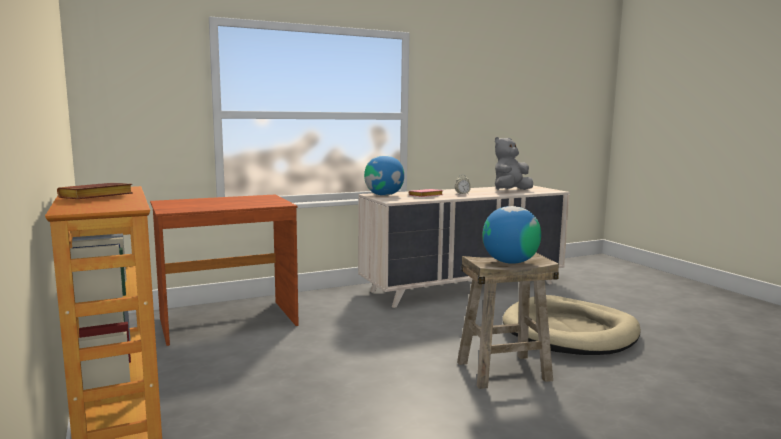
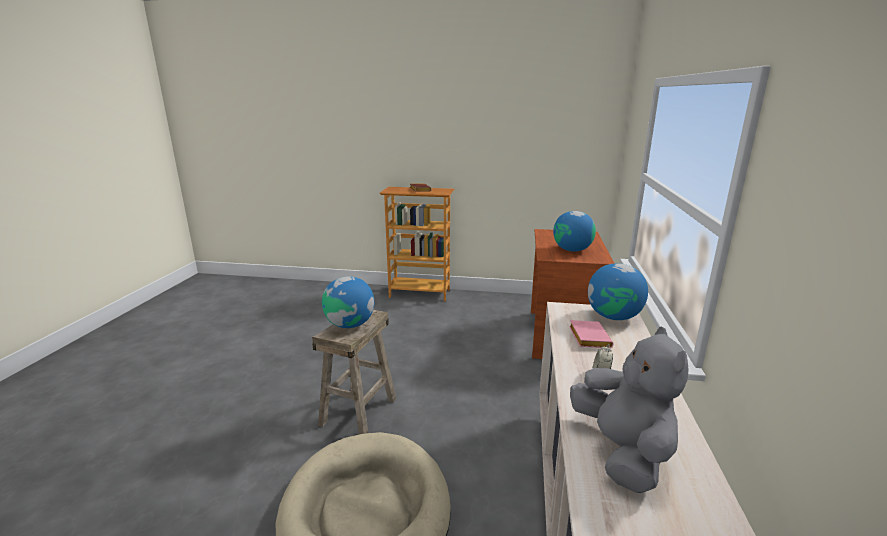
camera: 125 degrees right, 10 degrees up
none -> globe [553,211,596,252]

